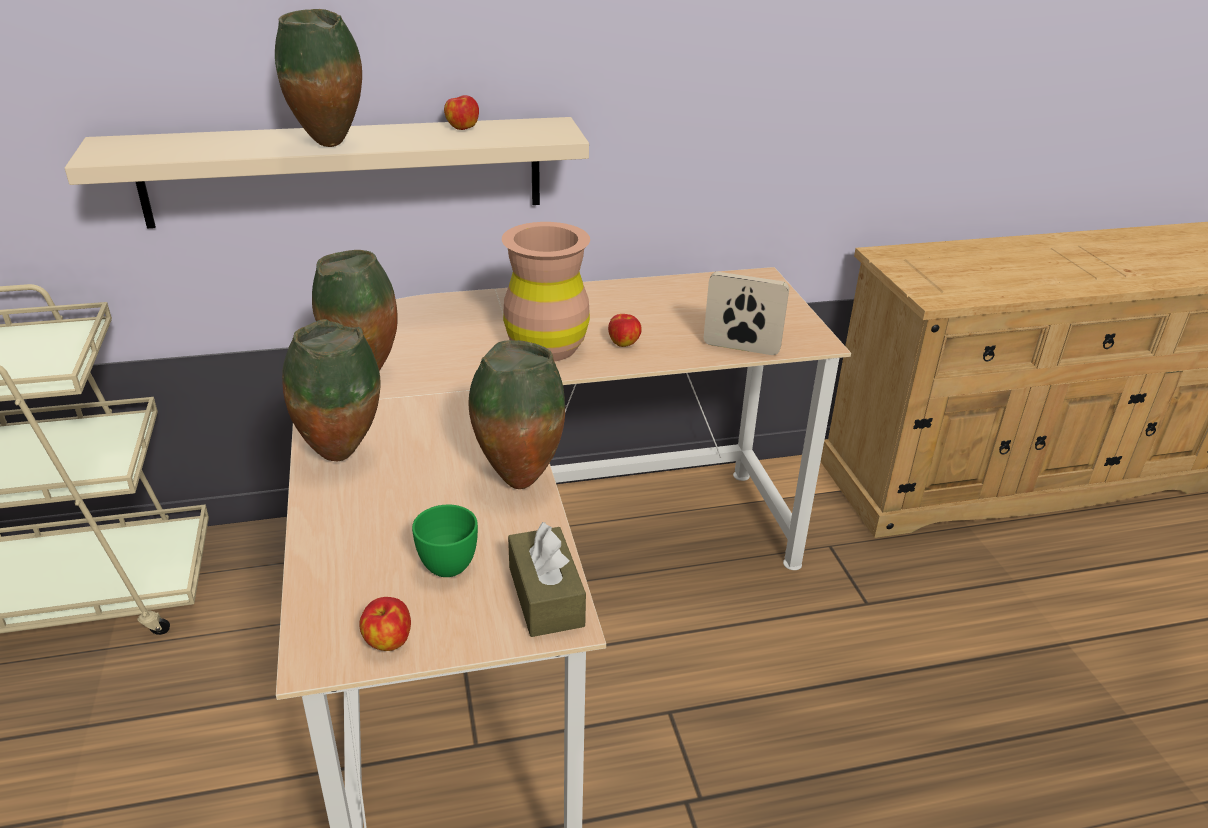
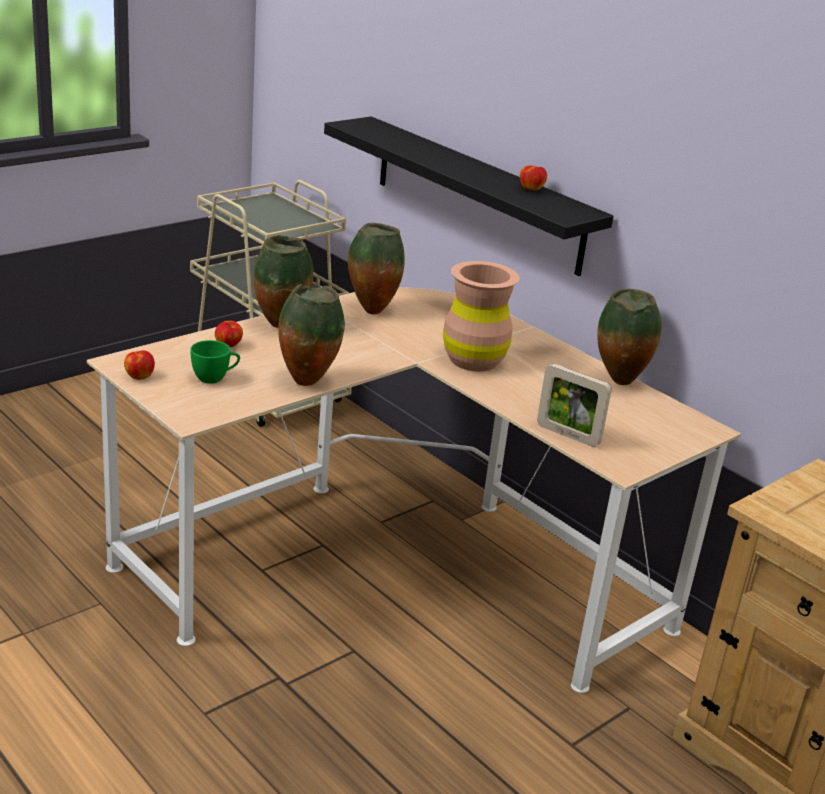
camera: 60 degrees right, 5 degrees down
beige shelf [65,117,589,228] -> black shelf [324,116,613,276]
vase [275,9,362,147] -> vase moved to [597,289,661,385]
brown tissue box [508,522,586,637] -> none
apple [608,314,642,347] -> apple moved to [215,321,243,347]
picture frame [704,272,789,355] -> picture frame turned 135 degrees clockwise [537,364,612,447]

